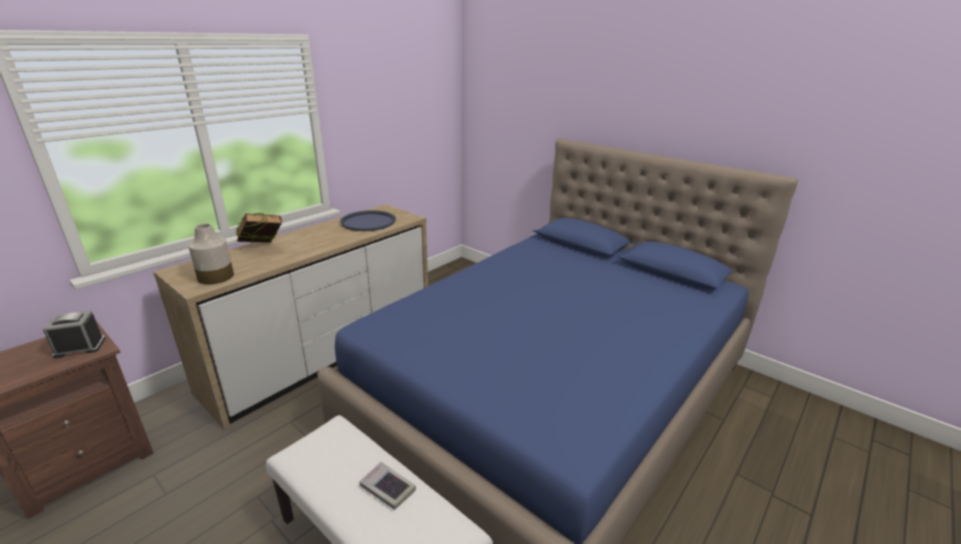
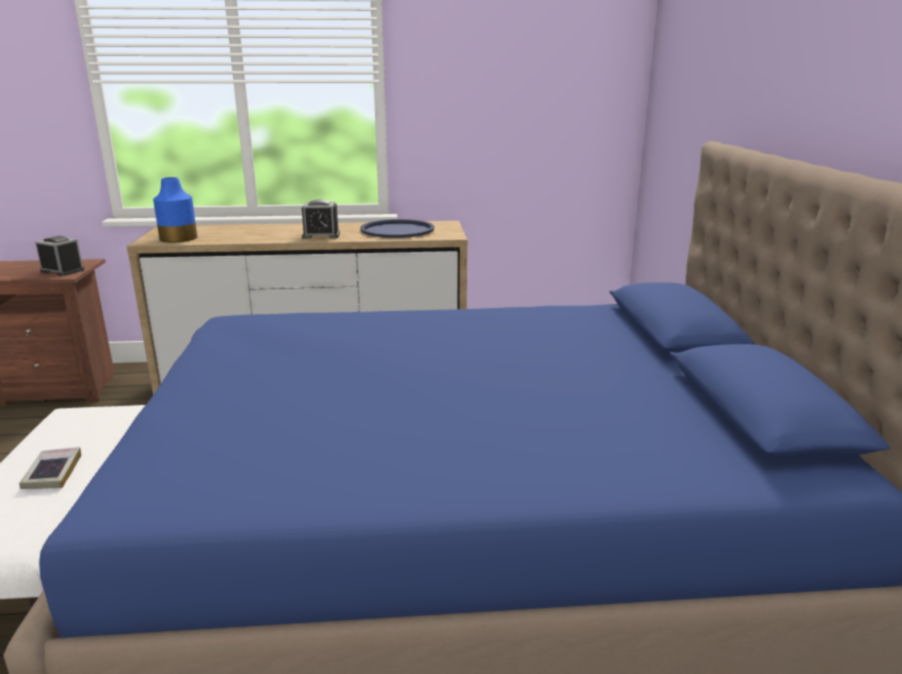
camera: 45 degrees right, 5 degrees down
beige vase [188,224,234,284] -> blue vase [153,177,197,242]
book [236,213,282,243] -> none
none -> alarm clock [302,199,340,239]

